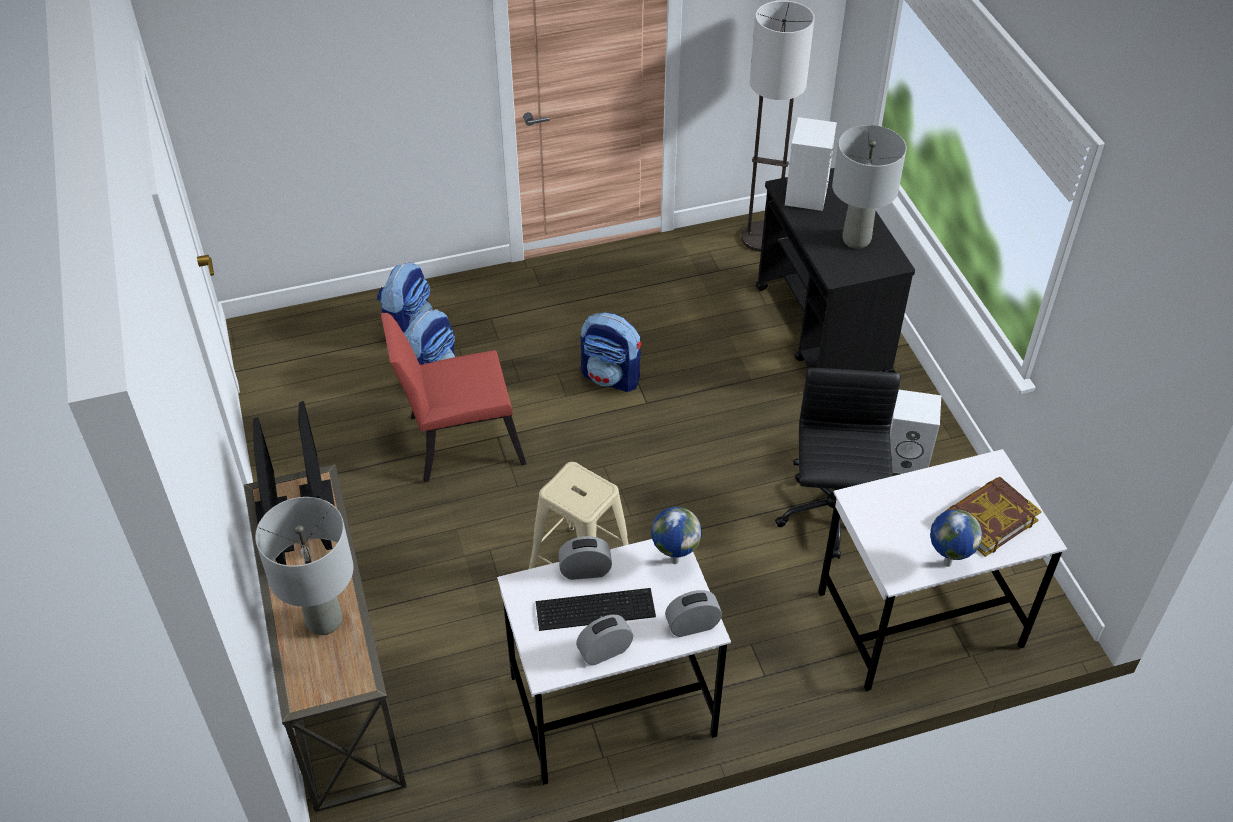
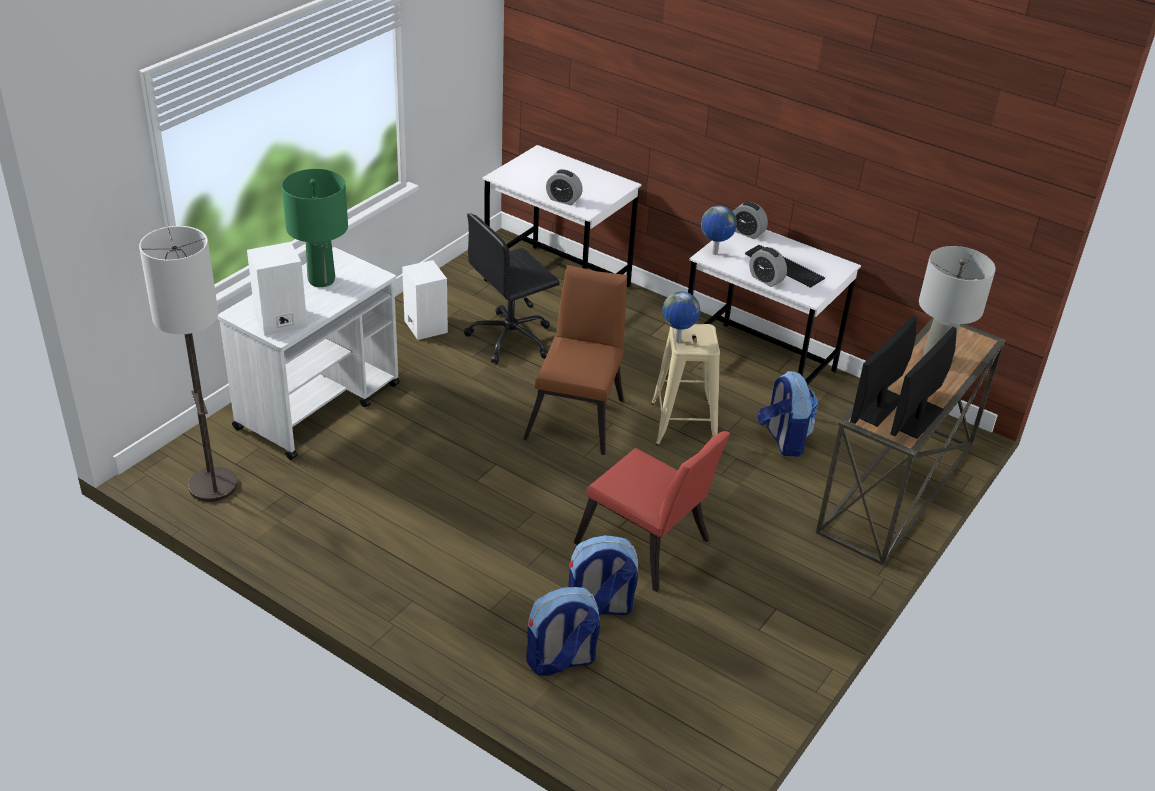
camera: 130 degrees left, 10 degrees down
alarm clock [576,615,633,665] -> alarm clock moved to [546,169,583,205]
backpack [581,312,642,392] -> backpack moved to [758,371,818,457]
black cart [756,168,915,373] -> white cart [218,247,400,460]
grey table lamp [832,125,906,249] -> green table lamp [282,169,348,287]
globe [930,509,982,567] -> globe moved to [662,291,700,342]
book [944,477,1042,557] -> none
none -> brown chair [523,265,627,455]

